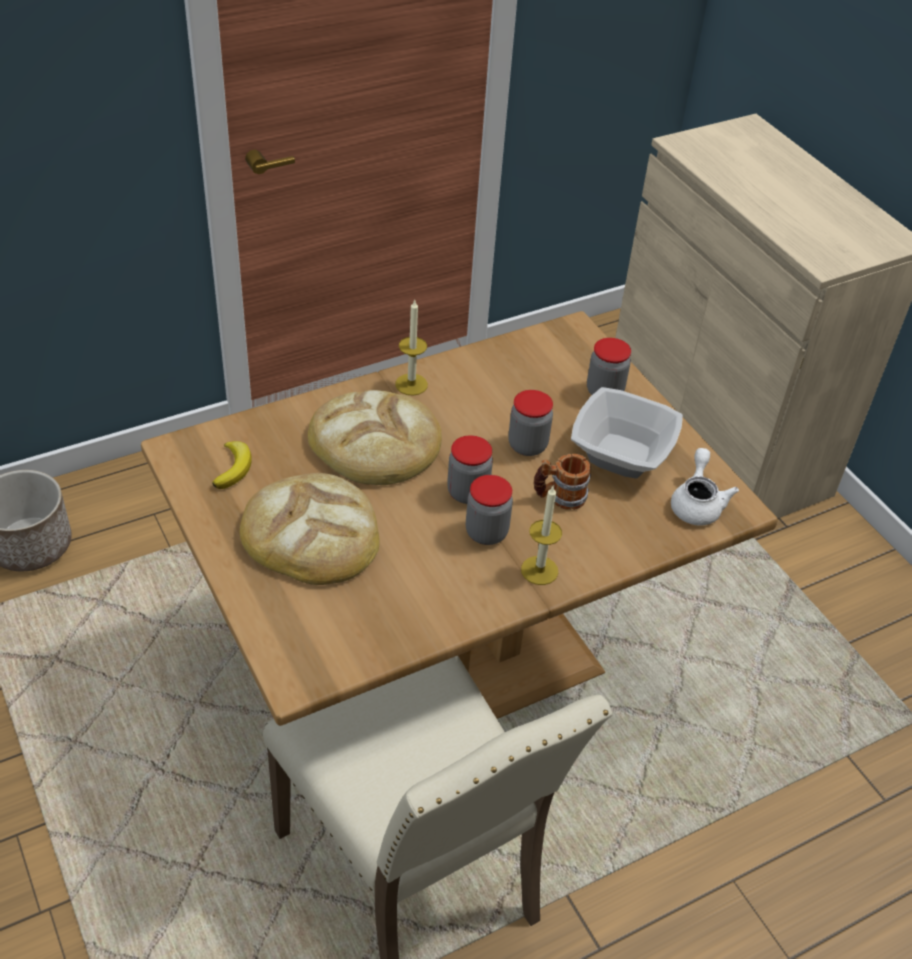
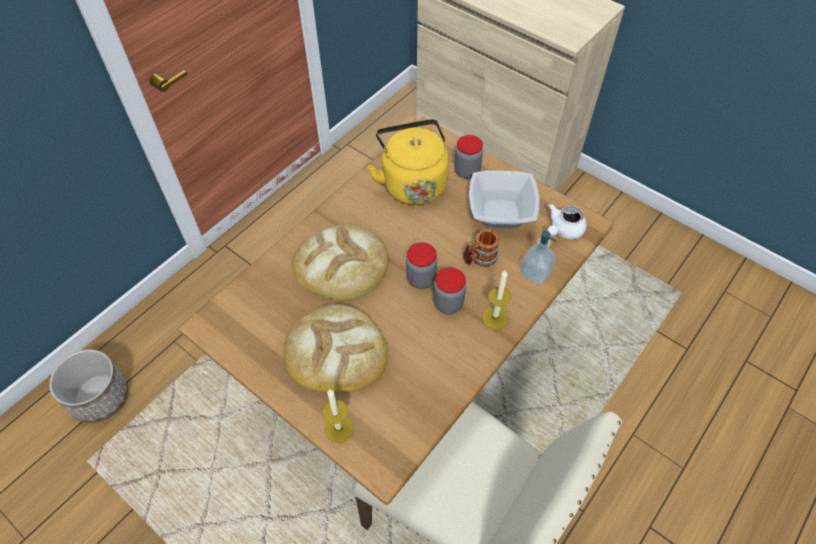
camera: 20 degrees left, 10 degrees up
banana [212,441,252,489] -> none
candle [395,300,428,396] -> candle moved to [322,390,353,443]
jar [508,390,553,456] -> none
white teapot [671,448,739,525] -> white teapot turned 120 degrees counterclockwise [547,204,587,239]
none -> yellow kettle [368,119,449,205]
none -> soap dispenser [520,231,556,285]

